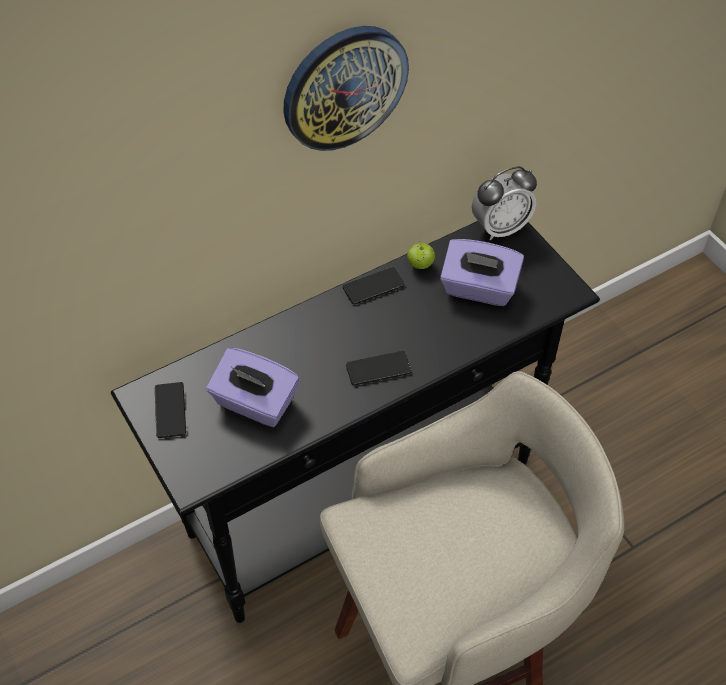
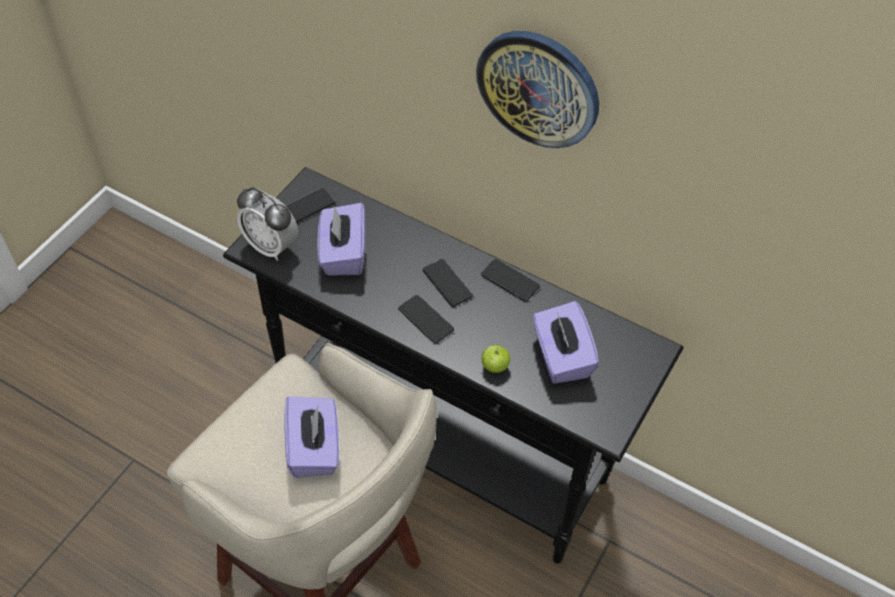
camera: 60 degrees right, 0 degrees up
apple [407,242,435,269] -> apple moved to [481,345,510,373]
alarm clock [472,166,537,241] -> alarm clock moved to [237,187,299,261]
none -> purple tissue box [285,396,339,478]
none -> phone [423,259,473,307]

